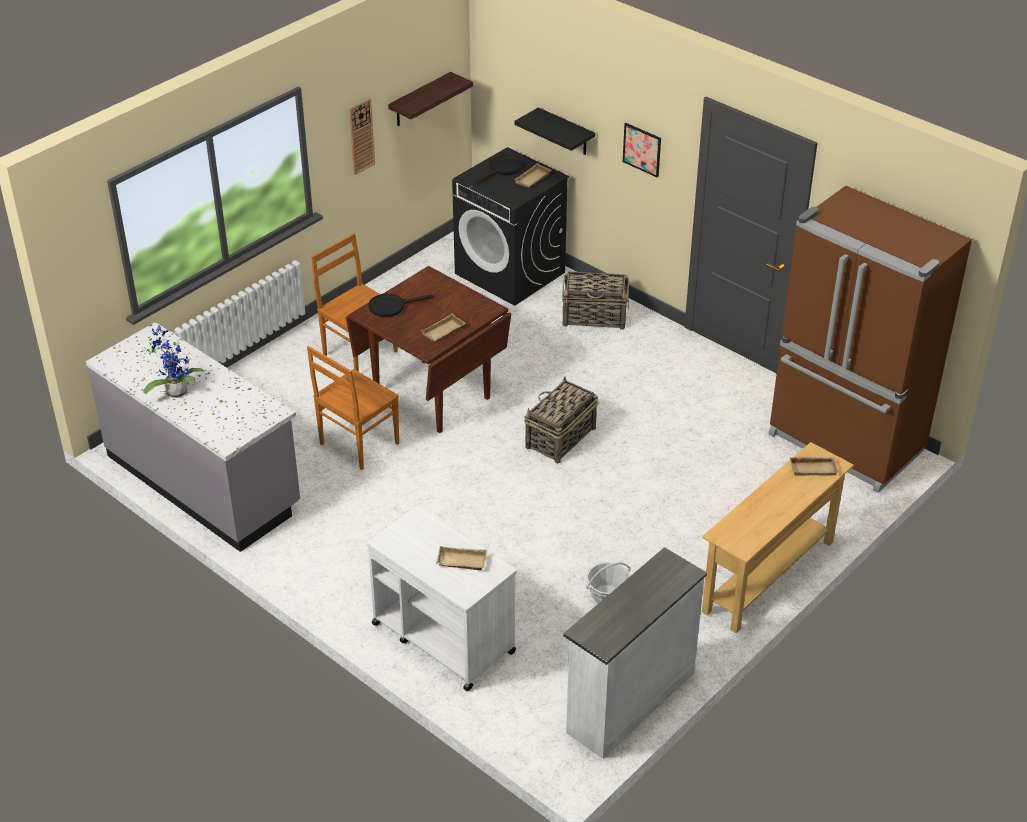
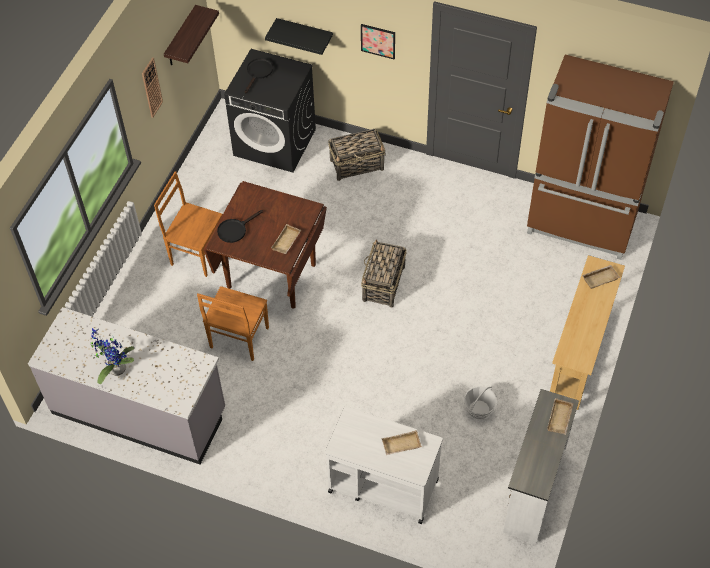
camera: 20 degrees left, 15 degrees up
beige tray [514,163,552,188] -> beige tray moved to [547,398,574,435]

